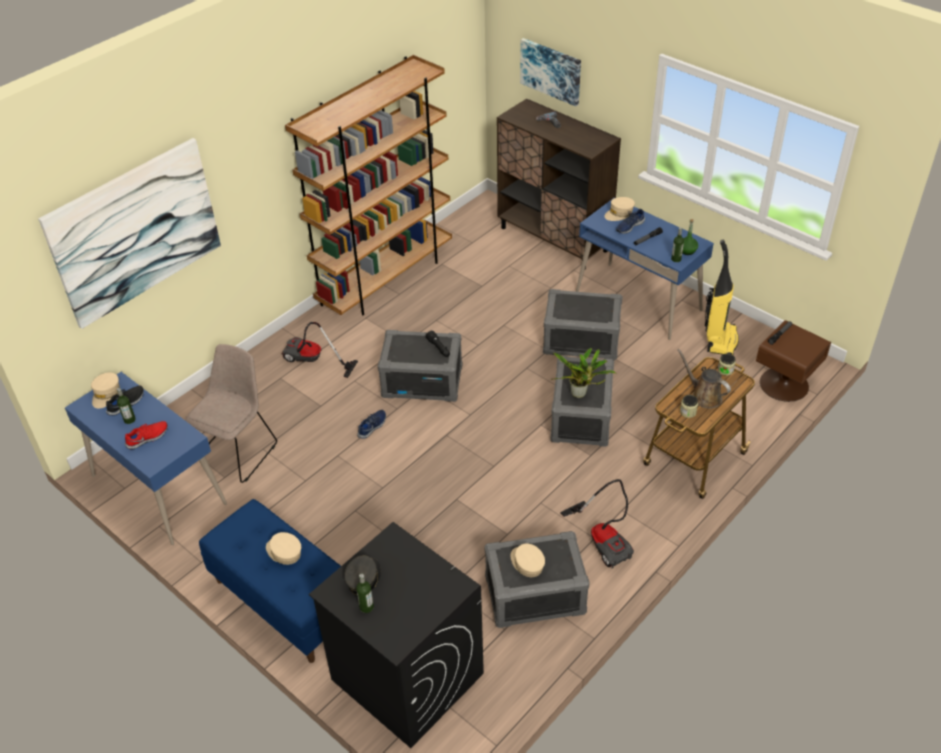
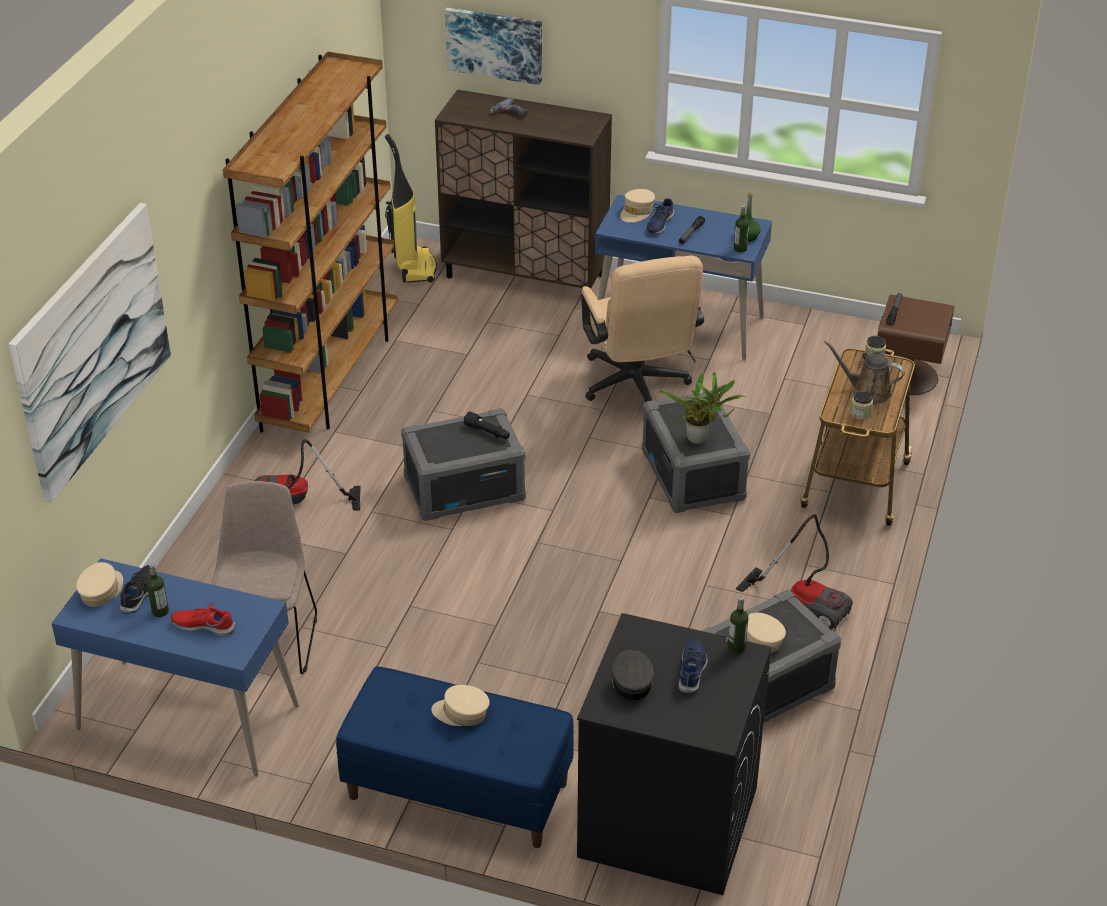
camera: 25 degrees left, 5 degrees down
beige cap [91,372,120,408] -> beige cap turned 150 degrees counterclockwise [76,562,123,607]
red shoe [125,421,168,449] -> red shoe turned 105 degrees counterclockwise [171,603,236,636]
bottle [356,574,374,613] -> bottle moved to [728,596,749,653]
blue shoe [357,410,386,439] -> blue shoe moved to [679,638,707,694]
grey storage box [543,289,623,360] -> beige office chair [581,256,704,402]
vacuum cleaner [705,240,739,355] -> vacuum cleaner moved to [385,134,437,283]

